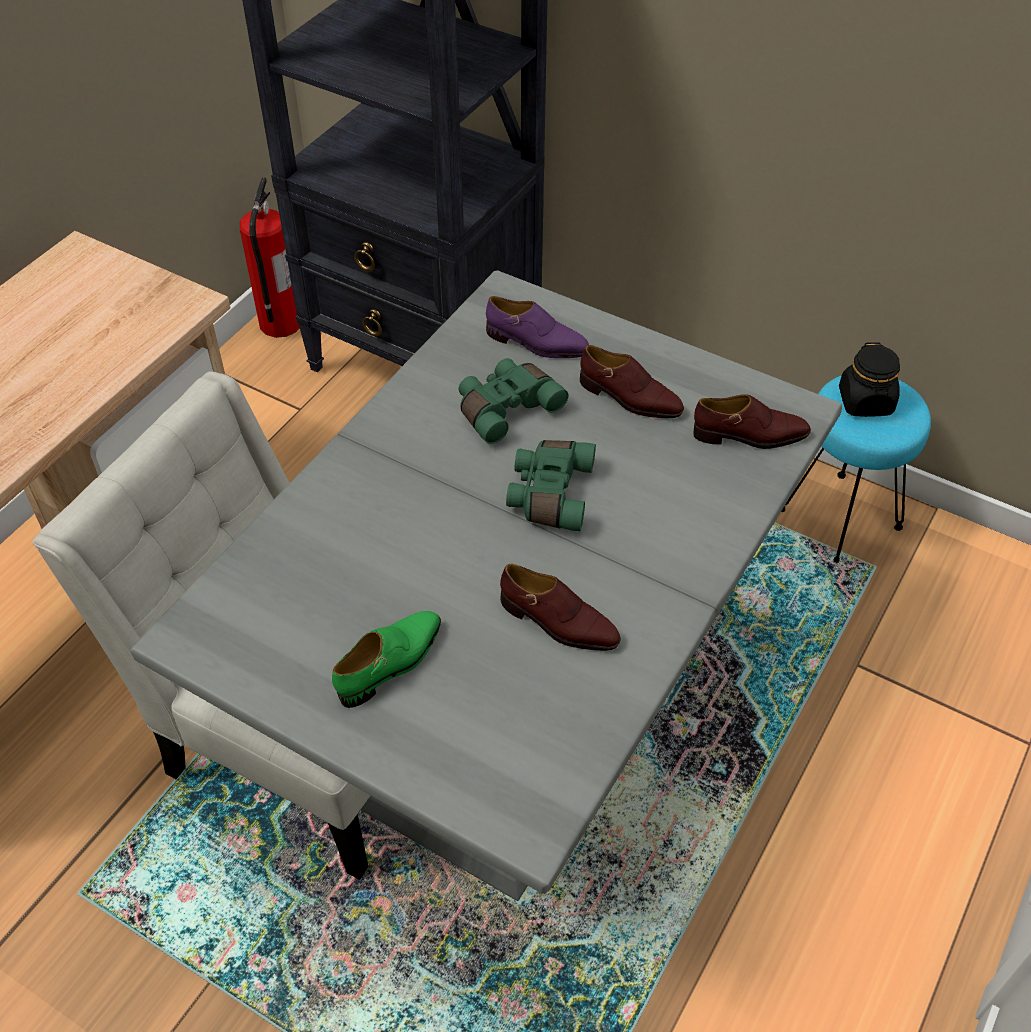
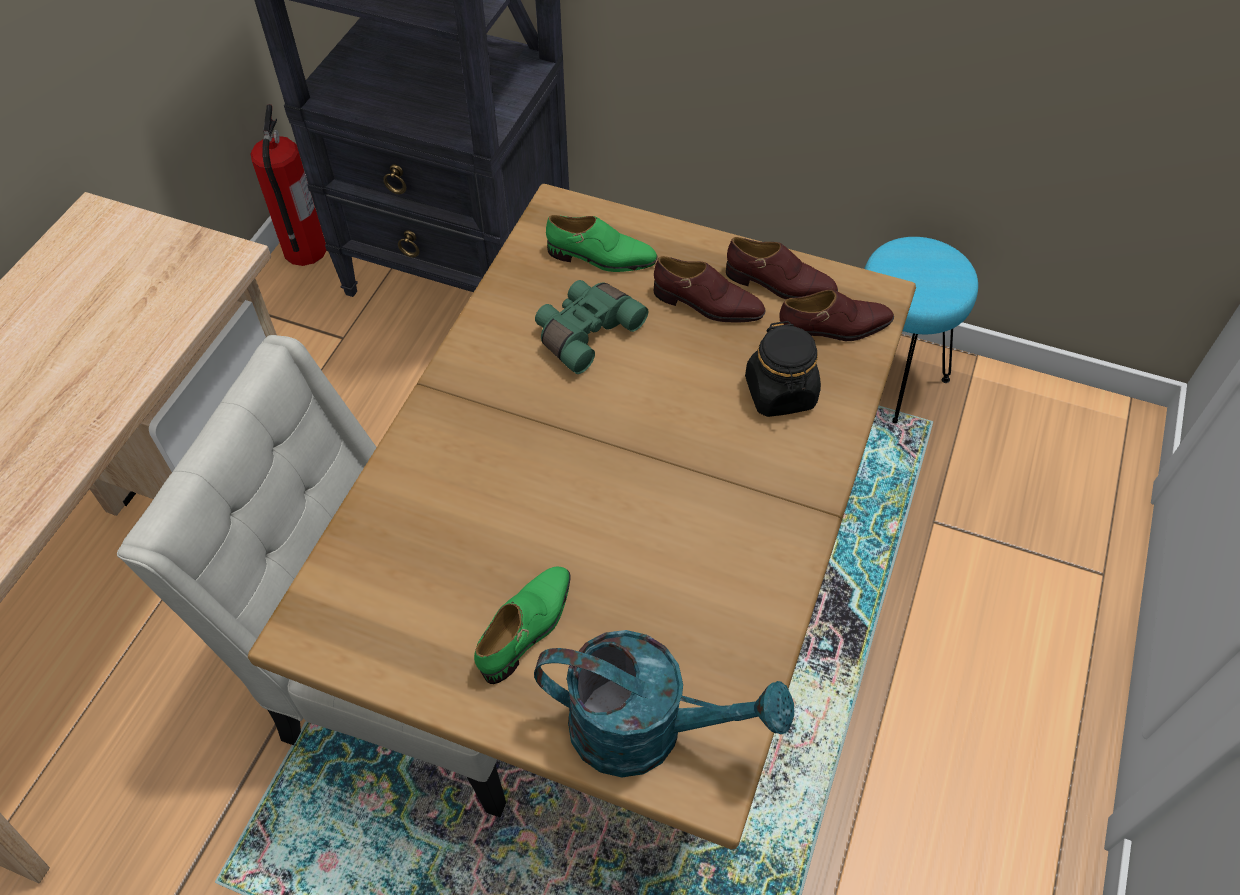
camera: 10 degrees left, 5 degrees up
grey dining table [131,270,842,901] -> brown dining table [248,184,916,849]
purple shoe [486,296,589,358] -> green shoe [546,215,657,272]
brown shoe [500,564,621,651] -> brown shoe moved to [726,237,838,300]
green binoculars [506,440,596,531] -> none
black jar [839,342,900,417] -> black jar moved to [745,321,821,417]
none -> turquoise watering can [534,630,794,777]

